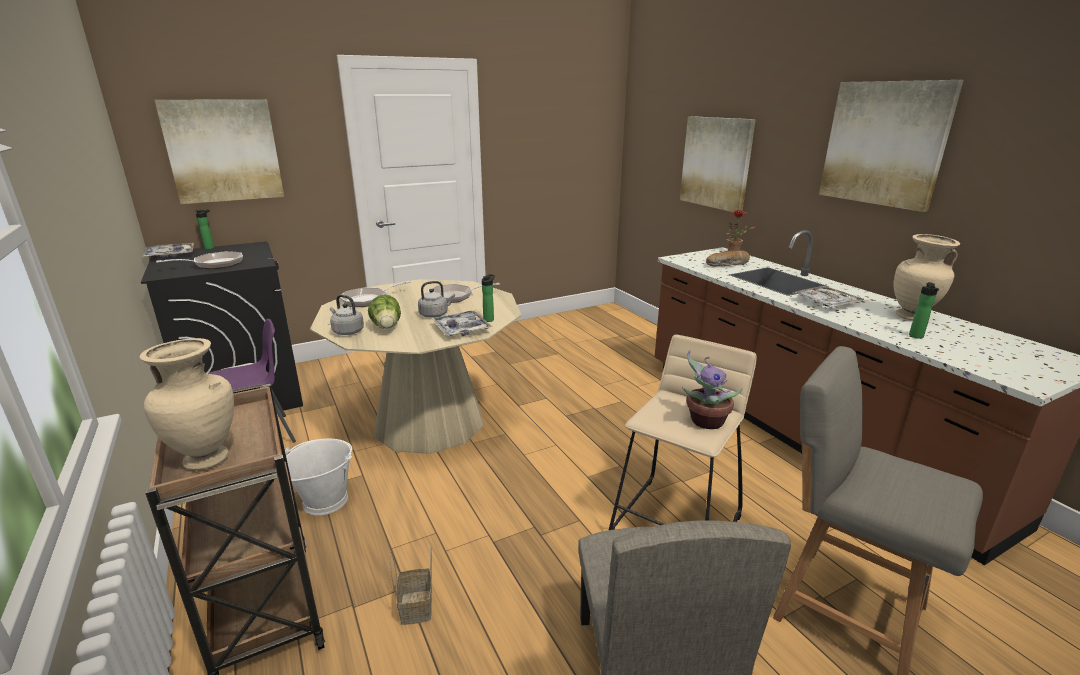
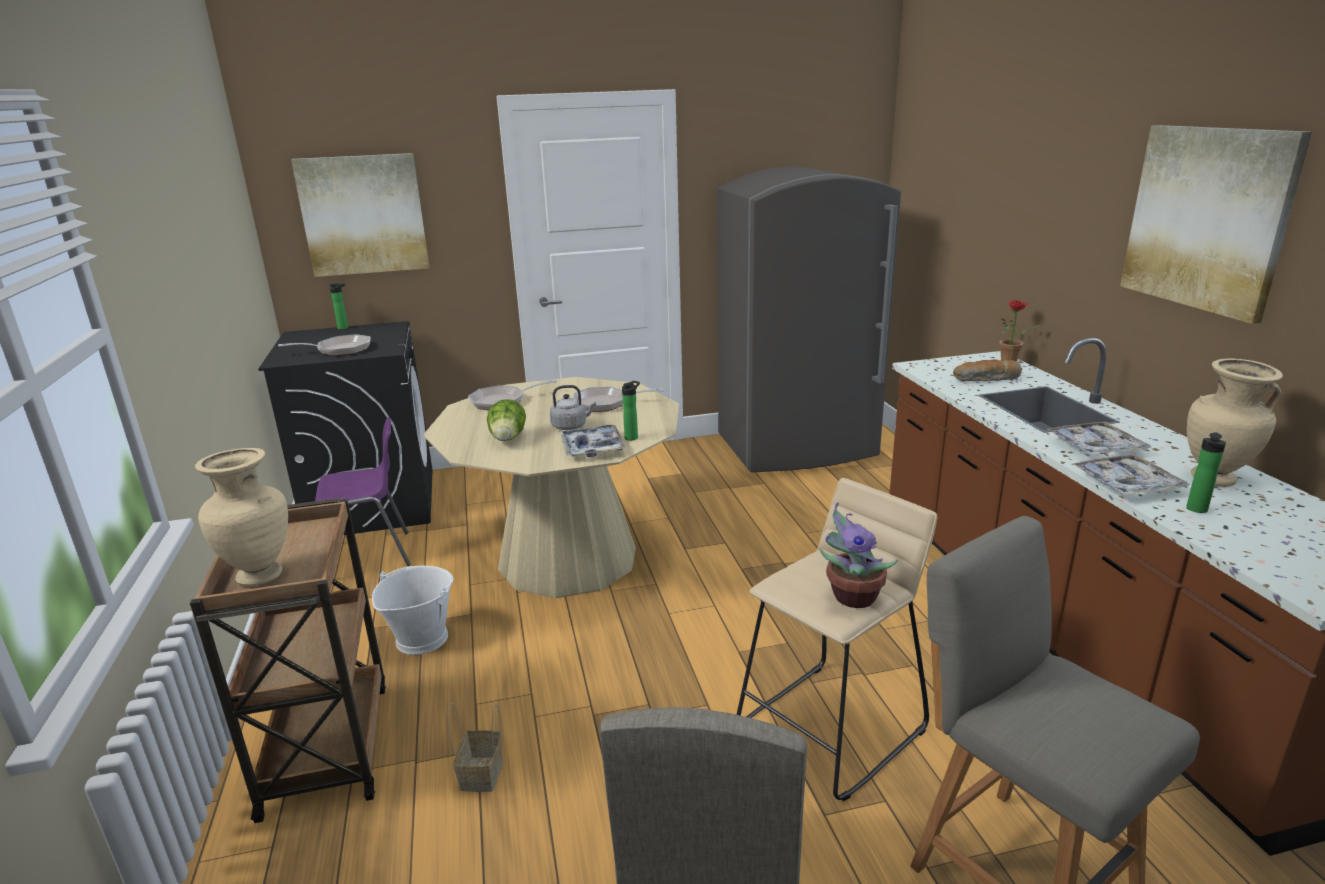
camera: 15 degrees right, 0 degrees up
tray [143,243,194,258] -> tray moved to [1072,454,1190,496]
grey kettle [330,295,364,335] -> none
picture [680,116,756,212] -> none
none -> grey fridge [717,167,901,472]

